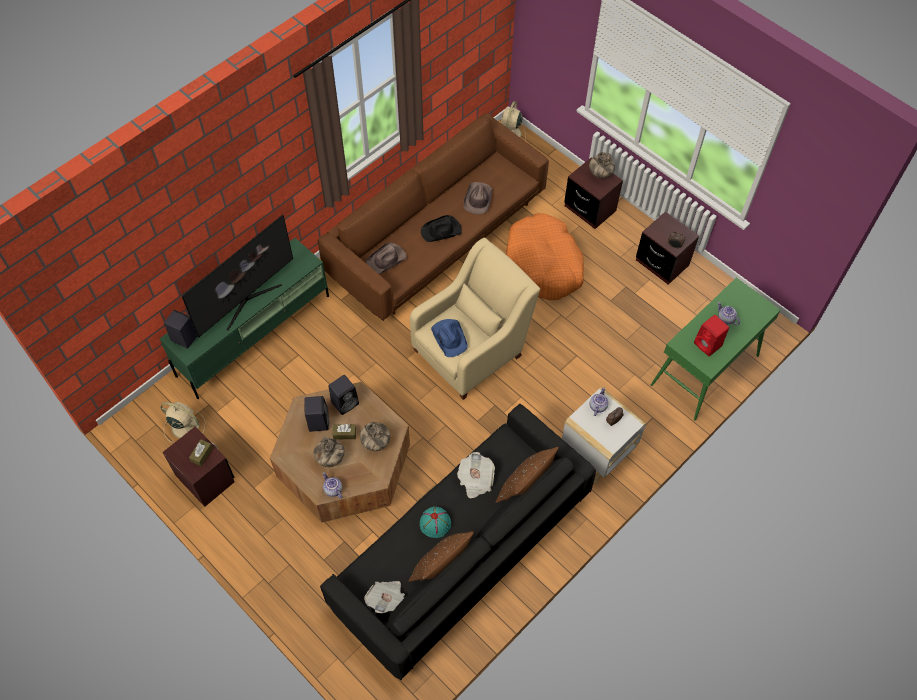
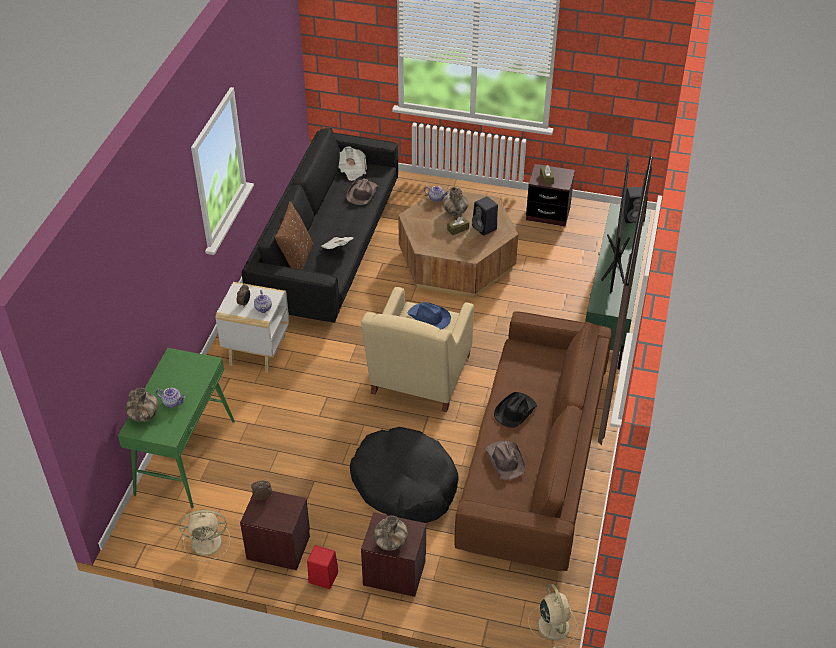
camera: 150 degrees right, 15 degrees down
beige fan [160,402,206,443] -> beige fan moved to [179,510,230,561]
black speaker [328,375,359,415] -> none
vase [360,422,390,451] -> vase moved to [126,388,158,422]
brown hat [366,243,407,274] -> brown hat moved to [346,178,379,205]
brown pillow [408,531,474,582] -> none
turquoise hat [420,507,451,538] -> none
orange dog bed [506,213,584,300] -> black dog bed [350,427,459,523]
red speaker [694,315,729,356] -> red speaker moved to [307,545,338,589]

